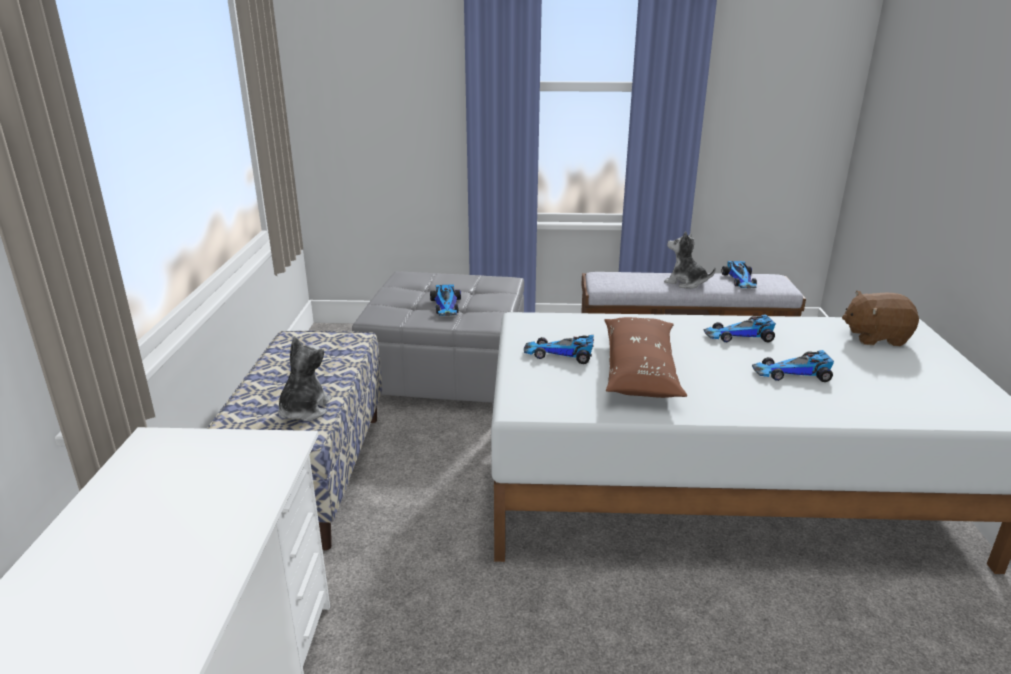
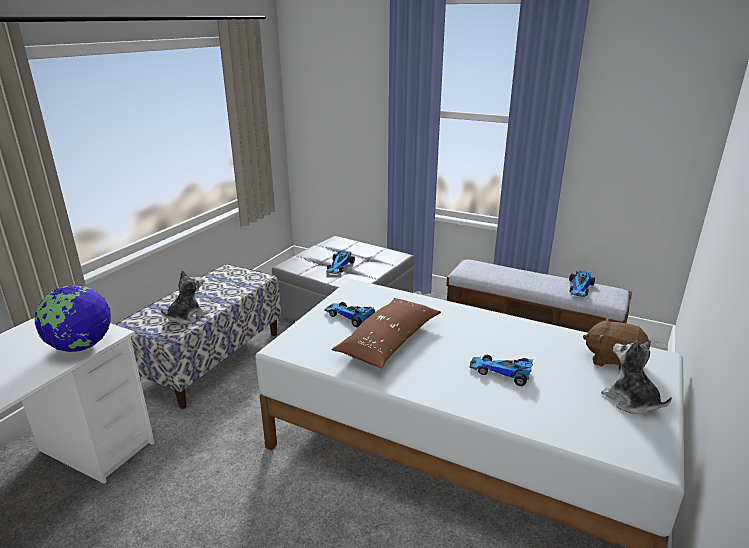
camera: 25 degrees right, 0 degrees up
plush toy [664,231,716,289] -> plush toy moved to [601,340,672,414]
toy car [704,314,776,342] -> none
none -> globe [35,285,111,352]

